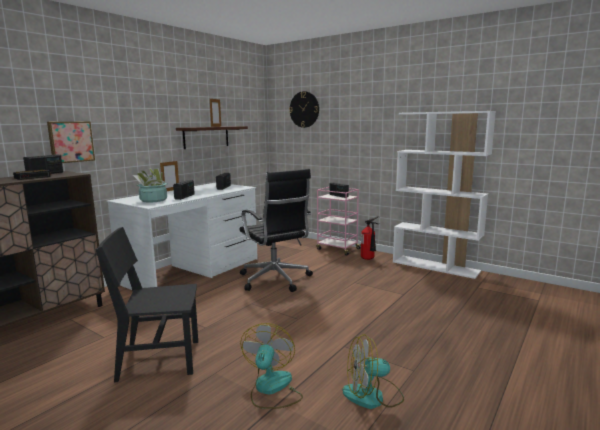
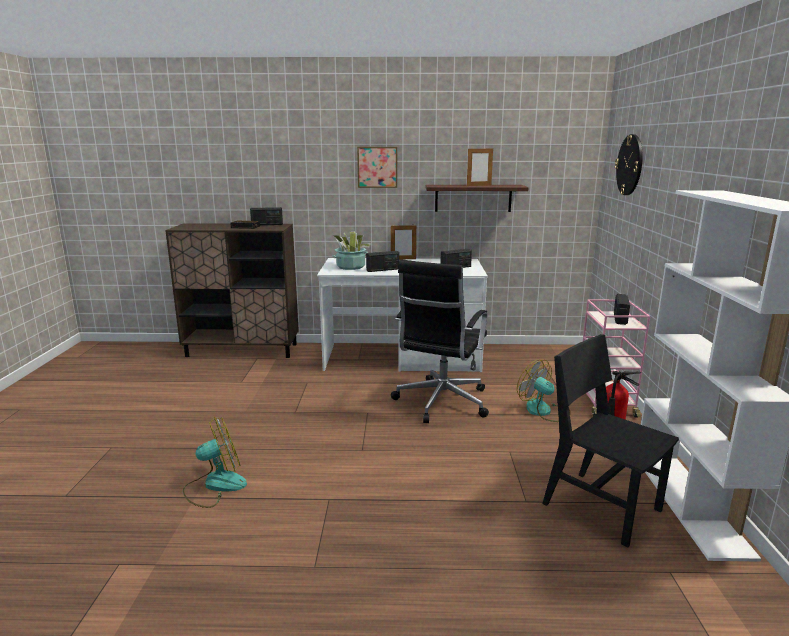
camera: 55 degrees right, 5 degrees up
picture [47,121,95,163] -> picture moved to [357,147,397,188]
black chair [95,227,198,382] -> black chair moved to [542,334,679,548]
fan [343,334,404,409] -> fan moved to [517,360,571,422]

